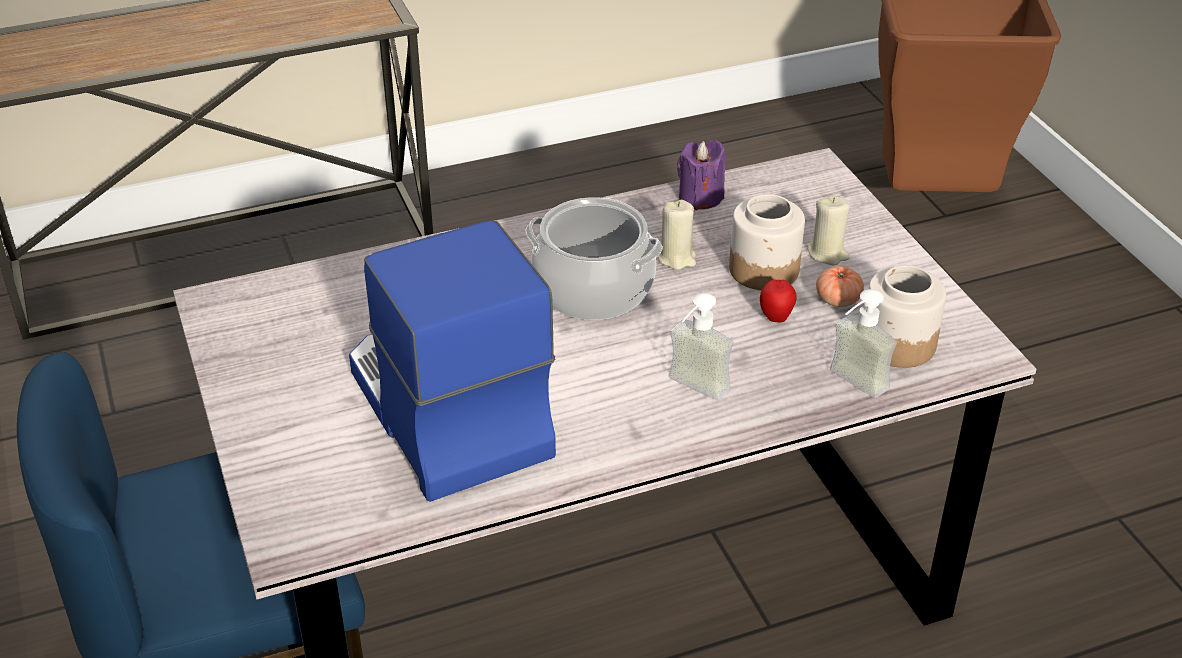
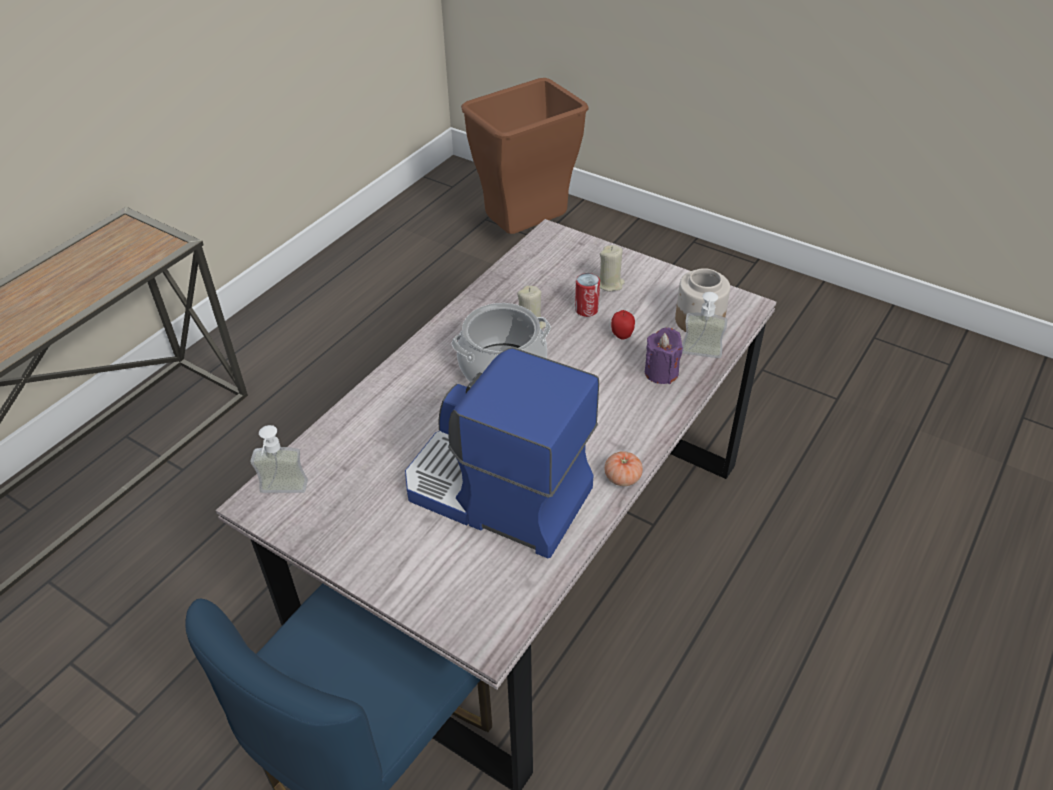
camera: 35 degrees left, 5 degrees up
soap dispenser [669,293,734,400] -> soap dispenser moved to [250,425,308,493]
purple candle [677,140,726,210] -> purple candle moved to [645,328,683,384]
jar [729,194,805,291] -> can [575,273,600,317]
tomato [816,266,864,307] -> tomato moved to [605,451,643,486]

